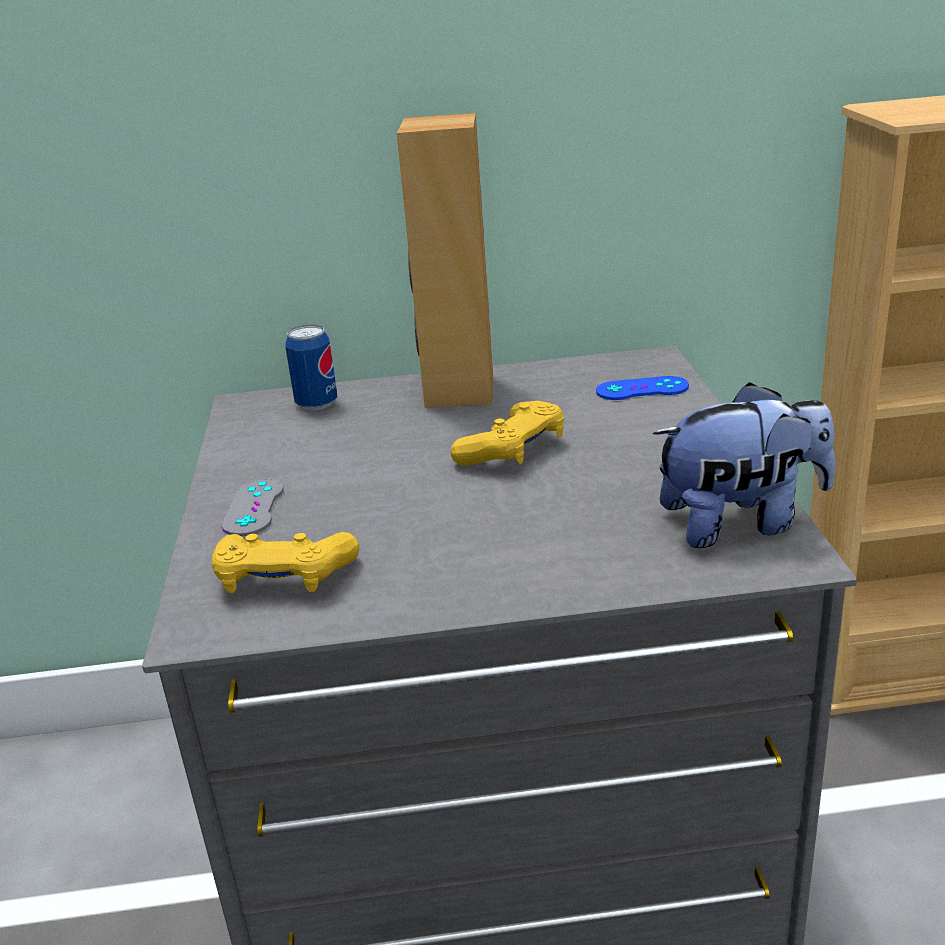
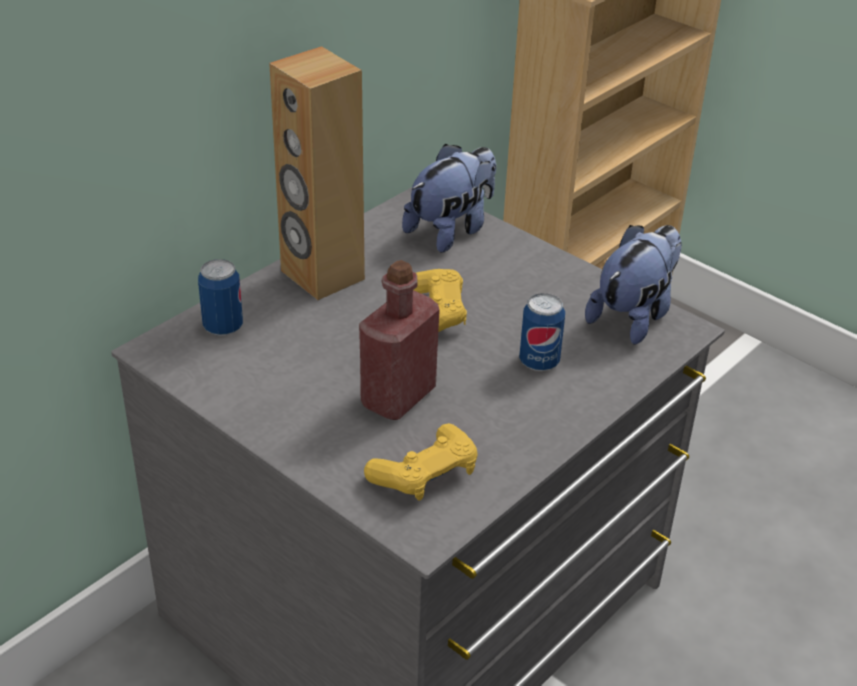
camera: 45 degrees left, 10 degrees up
grey game controller [222,478,284,536] -> none
blue game controller [596,376,689,400] -> plush toy [402,144,496,253]
none -> red bottle [359,260,440,420]
none -> can [519,293,565,371]

